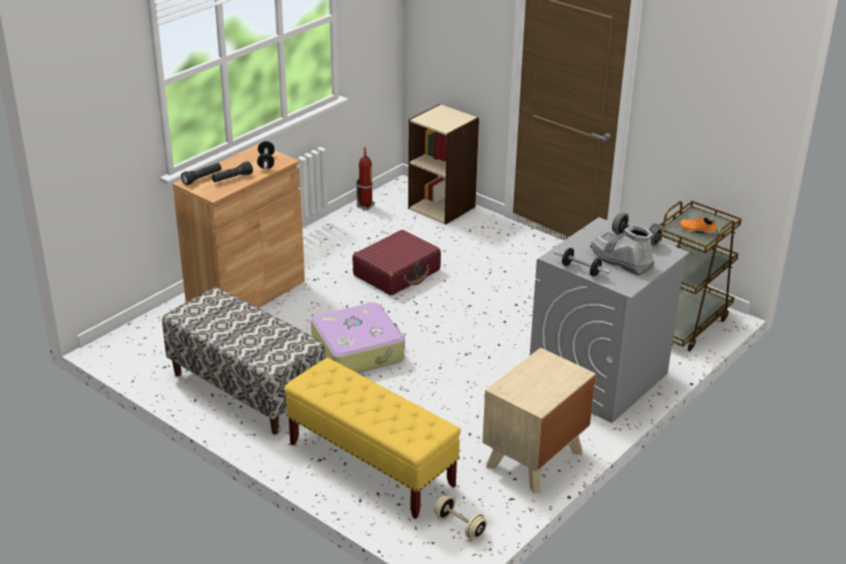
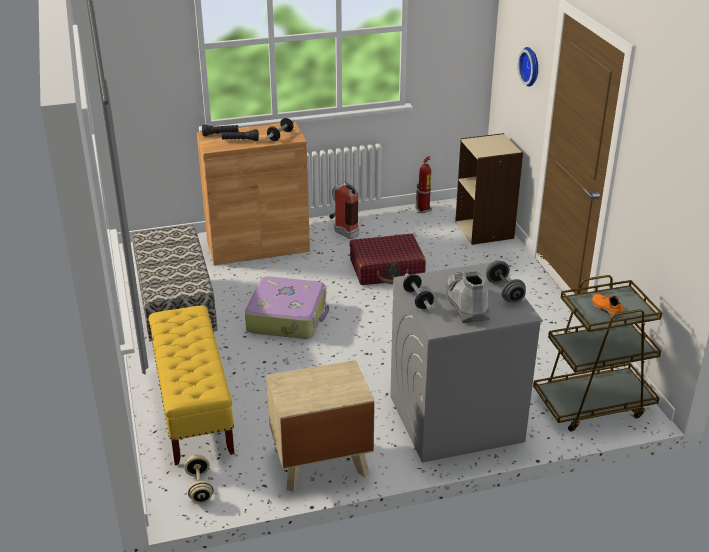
camera: 35 degrees right, 0 degrees up
none -> fire extinguisher [329,181,359,239]
none -> wall clock [518,47,538,87]

